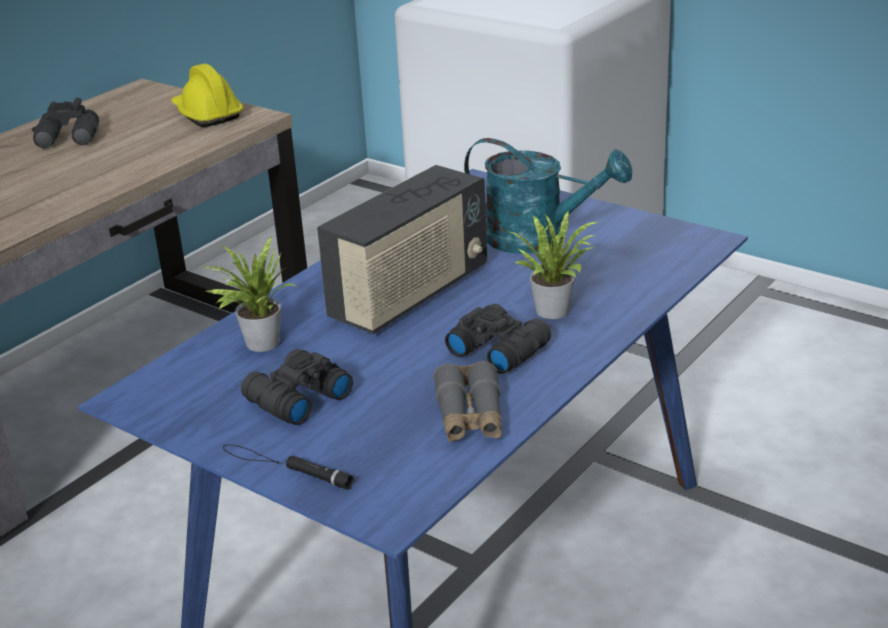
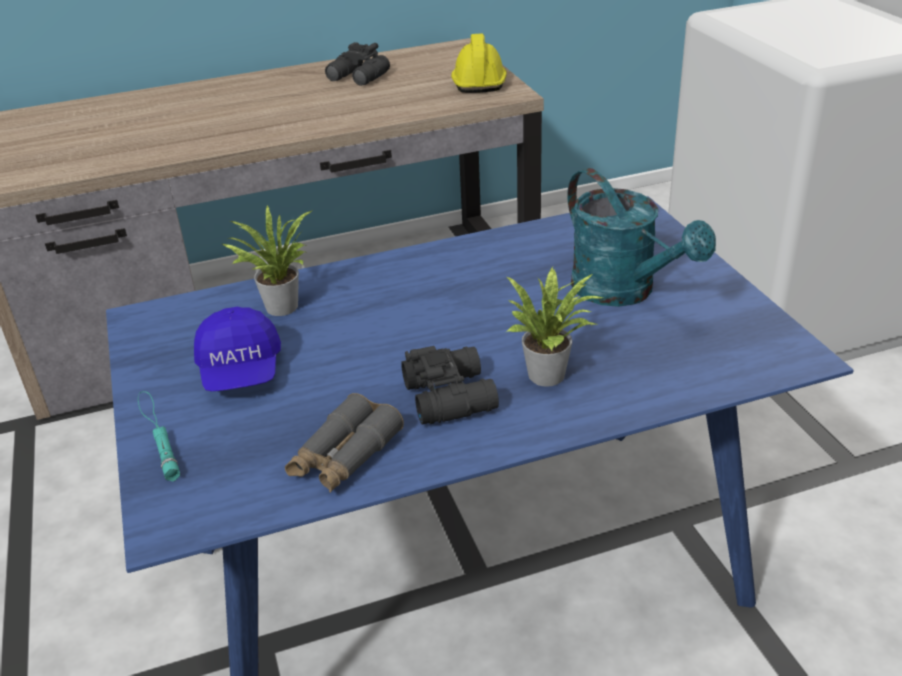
camera: 35 degrees right, 5 degrees up
black flashlight [223,444,355,490] -> turquoise flashlight [138,391,180,481]
black binoculars [241,349,353,425] -> blue cap [194,307,281,391]
radio [317,165,487,334] -> none

